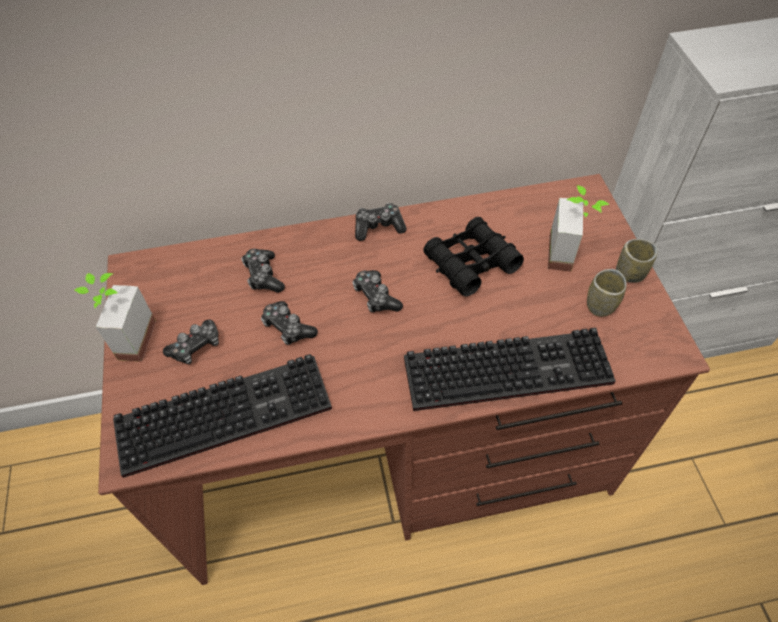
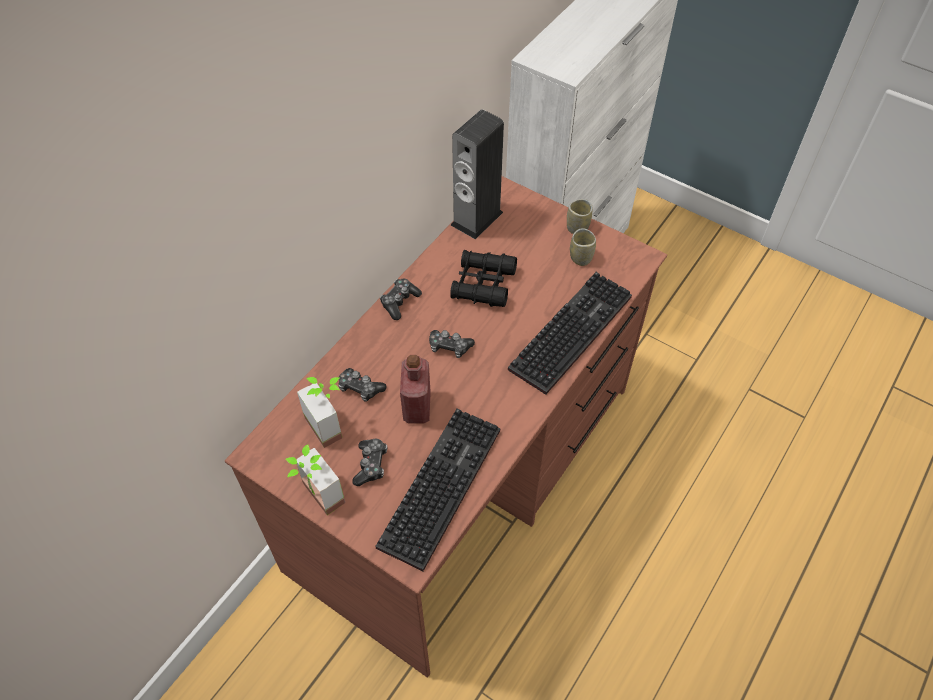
camera: 45 degrees left, 0 degrees up
game controller [261,301,318,345] -> red bottle [400,355,431,424]
potted plant [548,185,609,272] -> potted plant moved to [297,377,342,448]
none -> speaker [451,109,504,239]

